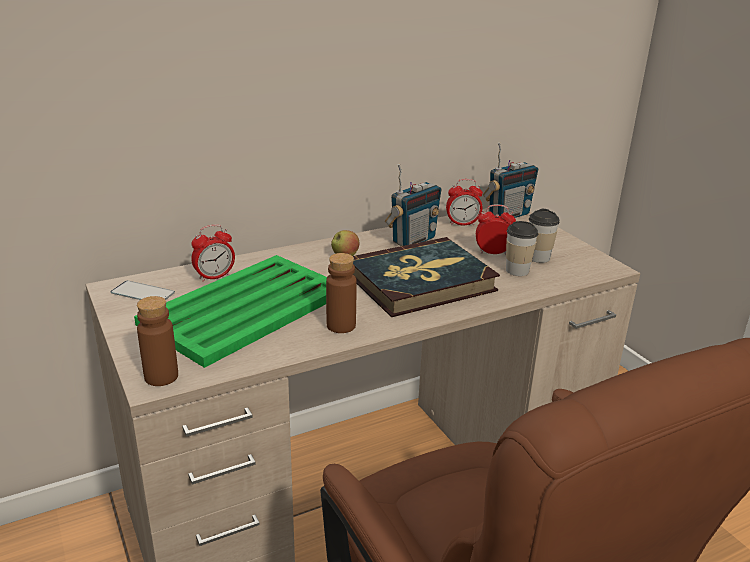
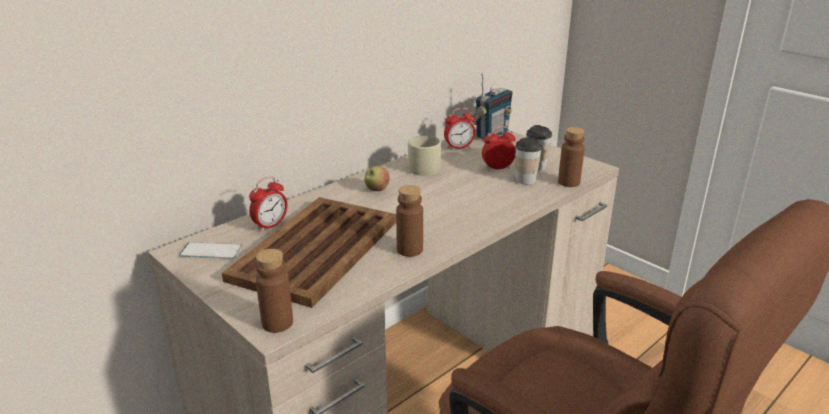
camera: 15 degrees left, 0 degrees up
green tray [134,255,327,368] -> brown tray [222,197,396,308]
book [353,237,500,317] -> none
radio [385,164,441,246] -> beige mug [408,136,441,176]
none -> brown bottle [558,127,585,187]

